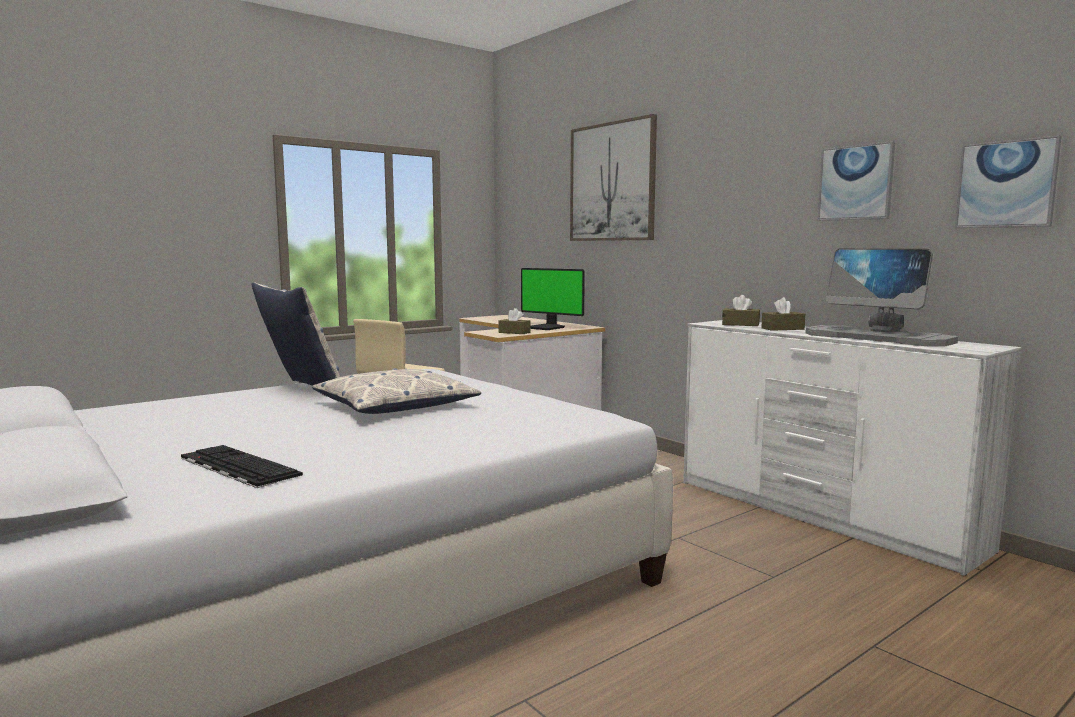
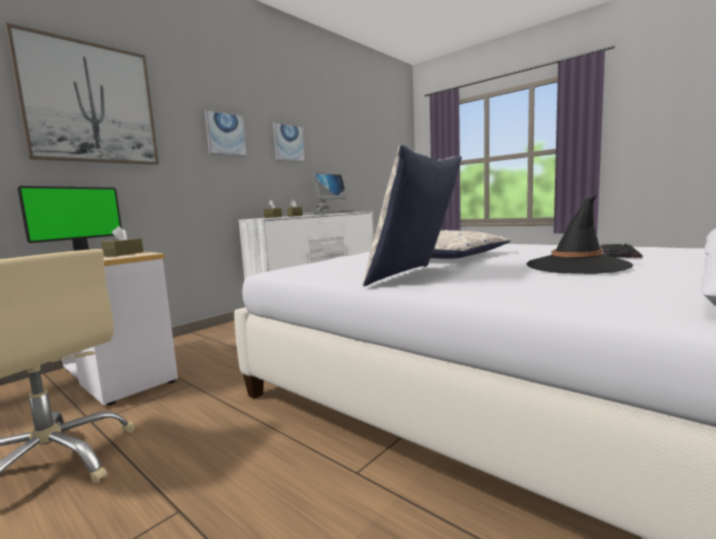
camera: 100 degrees left, 0 degrees up
picture [955,135,1062,228] -> picture moved to [205,110,247,157]
none -> black hat [526,195,633,274]

